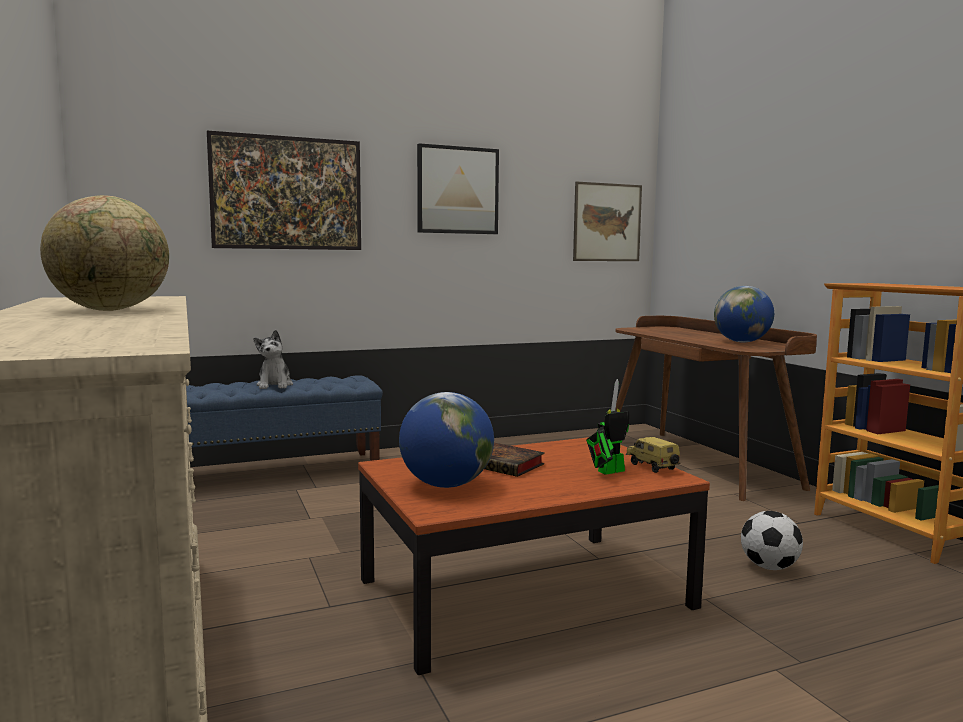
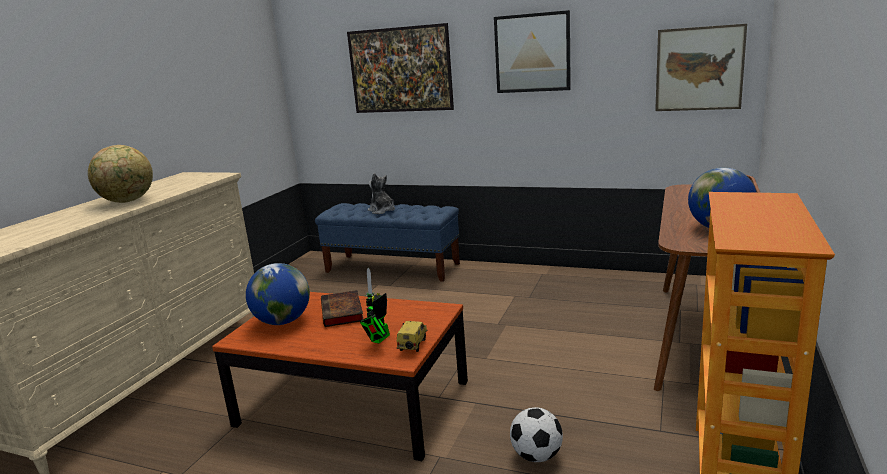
camera: 45 degrees right, 10 degrees up
plush toy [253,330,293,389] -> plush toy turned 105 degrees clockwise [368,173,395,214]
toy robot [586,379,629,475] -> toy robot turned 75 degrees counterclockwise [360,268,390,343]

